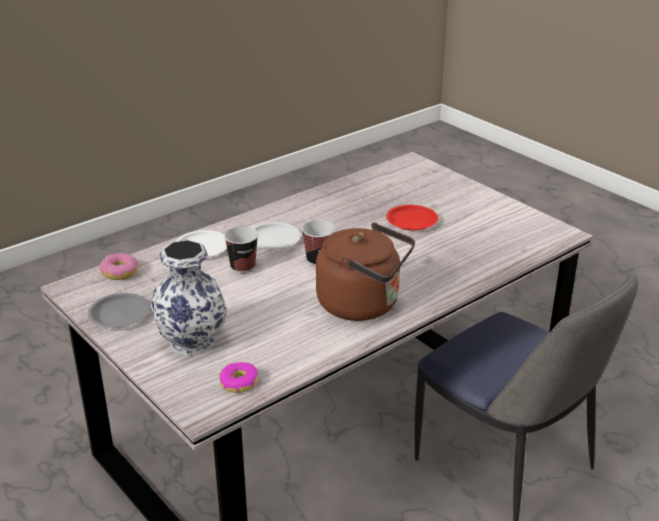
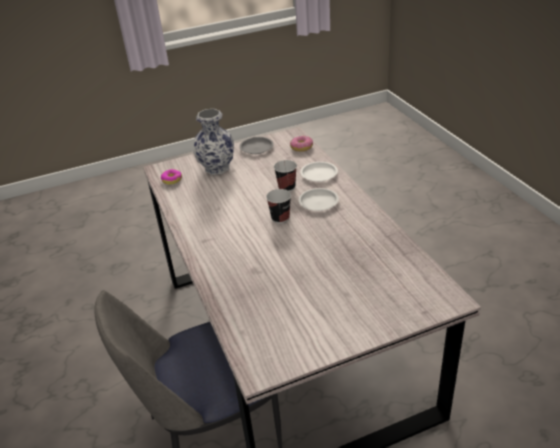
camera: 110 degrees right, 5 degrees up
brown kettle [316,223,415,321] -> none
red plate [386,205,438,230] -> none

